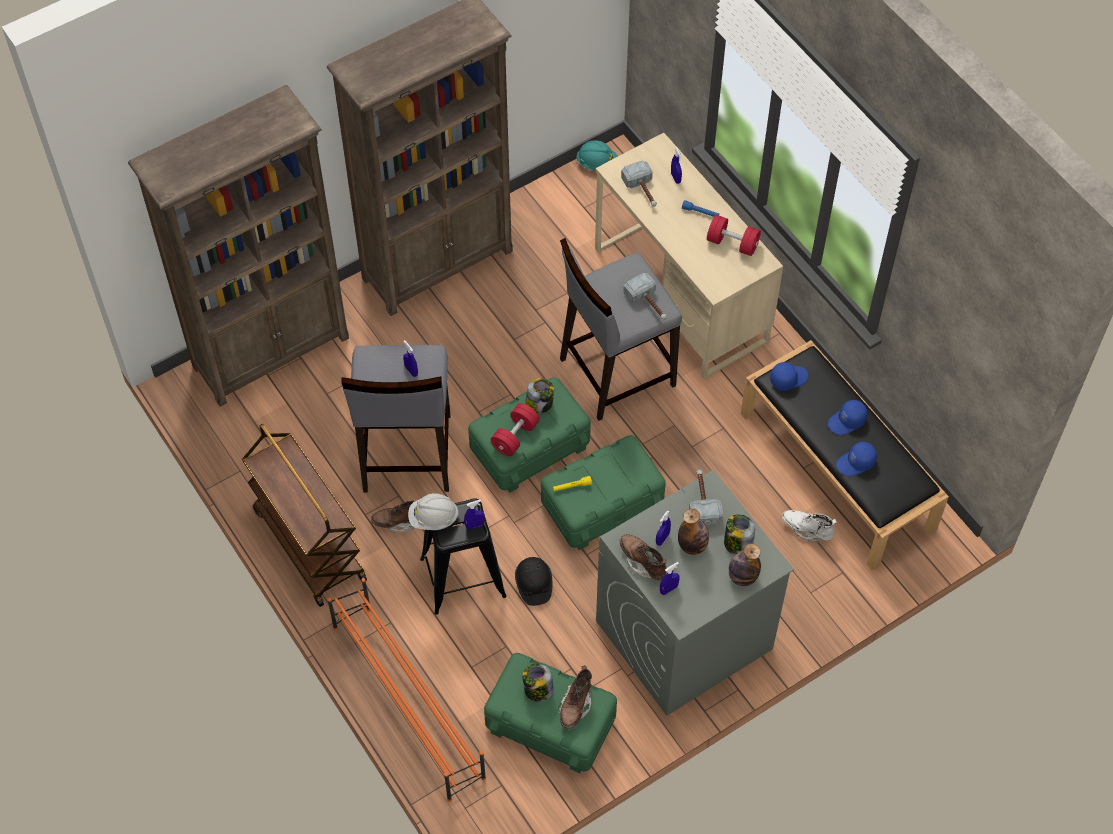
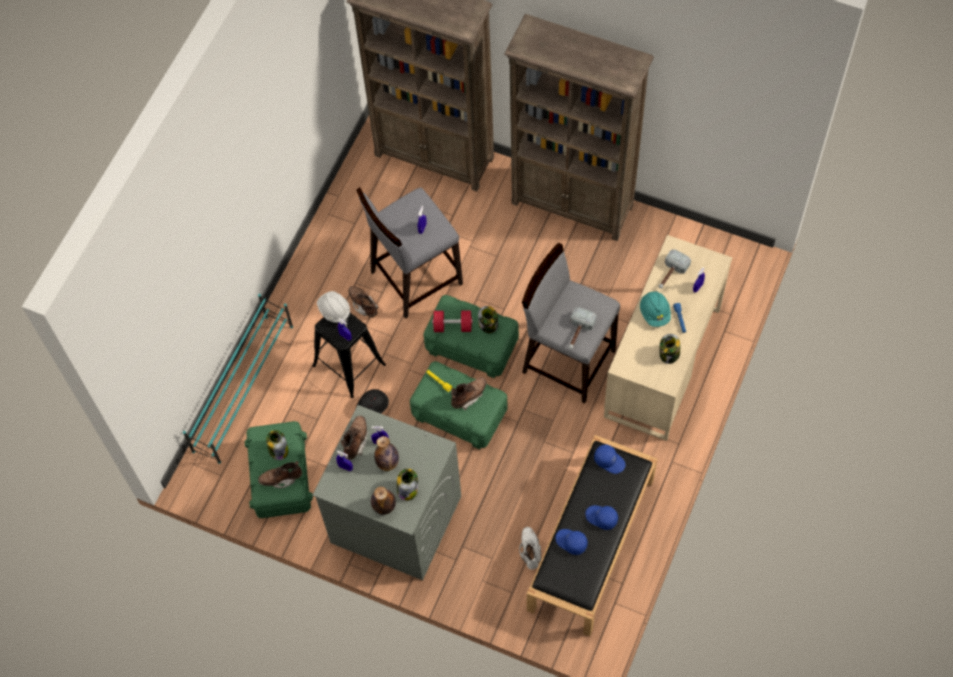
camera: 60 degrees right, 5 degrees up
brown cart [242,424,367,607] -> none
orange shoe rack [327,578,486,802] -> turquoise shoe rack [183,294,293,464]
turquoise hard hat [576,140,618,171] -> turquoise hard hat moved to [640,291,671,327]
hammer [689,470,723,526] -> none
red dumbbell [707,215,761,256] -> jar [660,334,680,364]
none -> brown boot [451,377,486,410]

